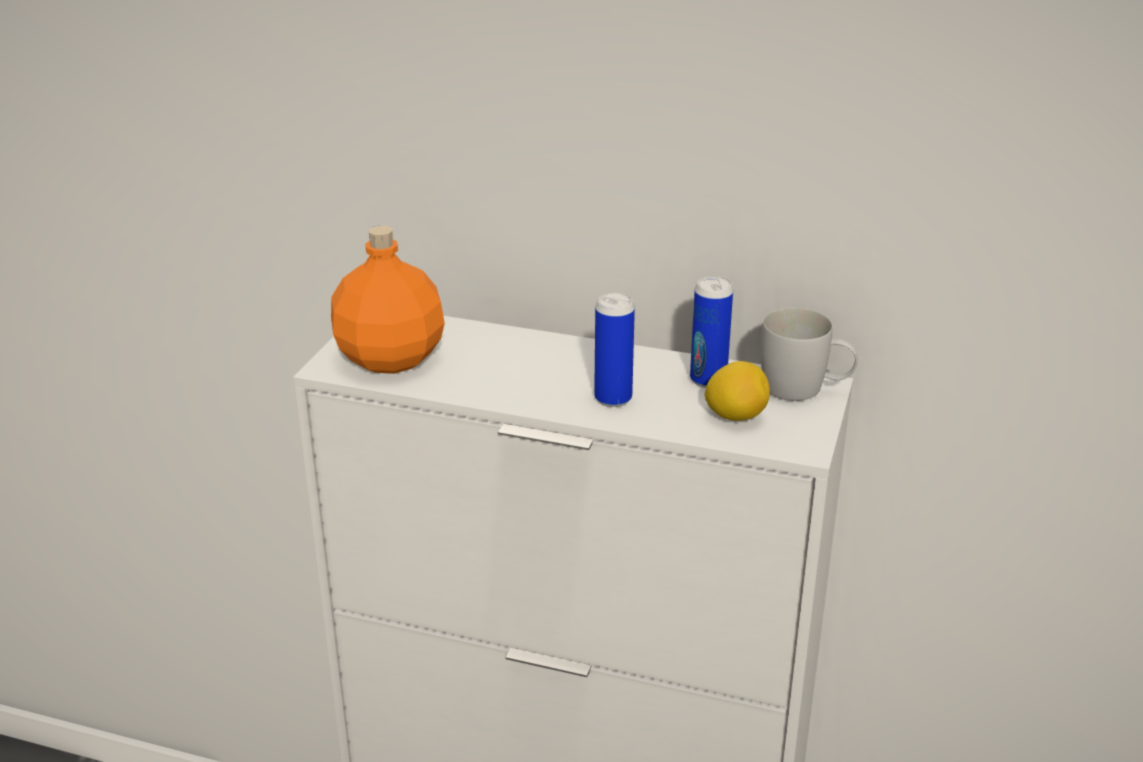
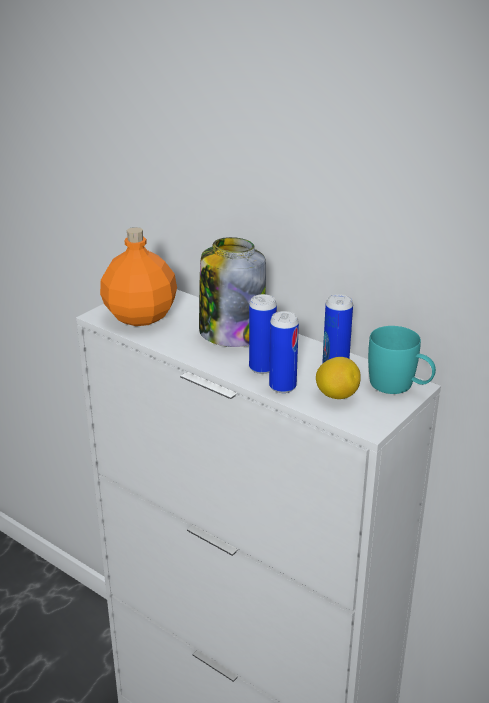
camera: 20 degrees right, 0 degrees up
white mug [761,308,858,401] -> turquoise mug [368,326,436,394]
none -> jar [199,237,266,347]
none -> can [269,311,299,393]

